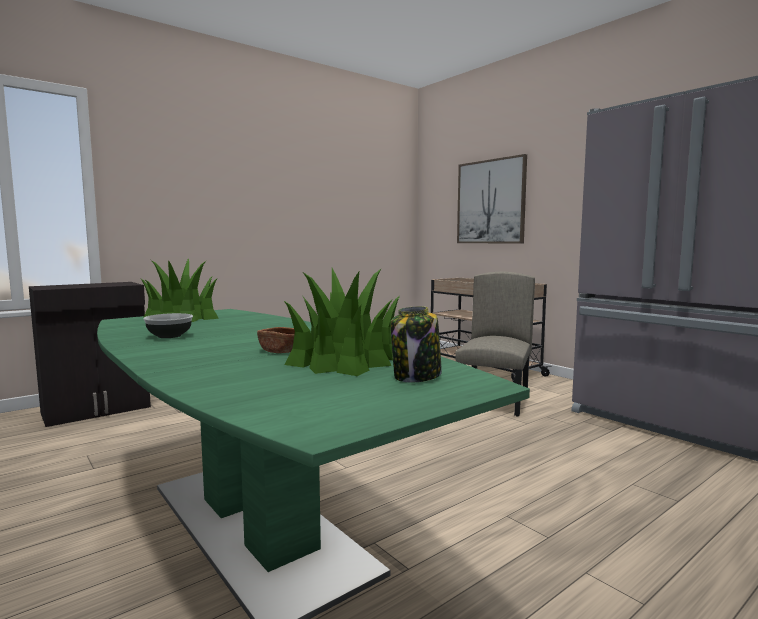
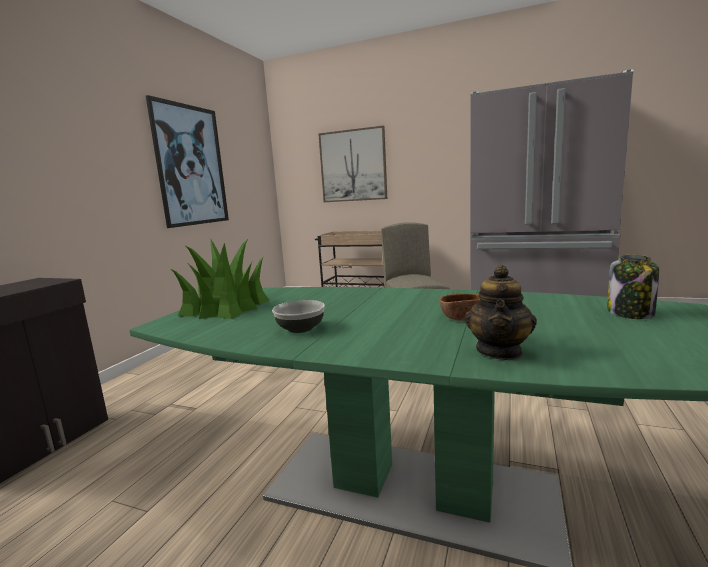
camera: 30 degrees left, 5 degrees up
potted plant [283,268,400,376] -> none
none -> picture [146,95,229,228]
none -> teapot [465,265,537,360]

